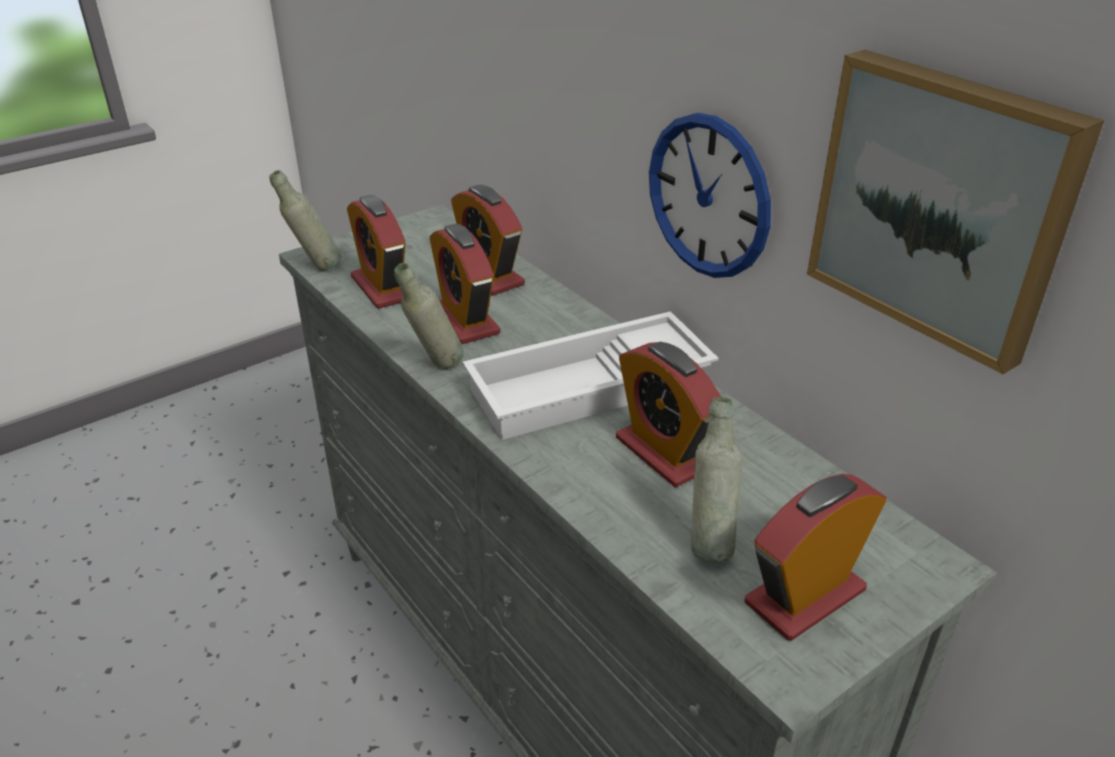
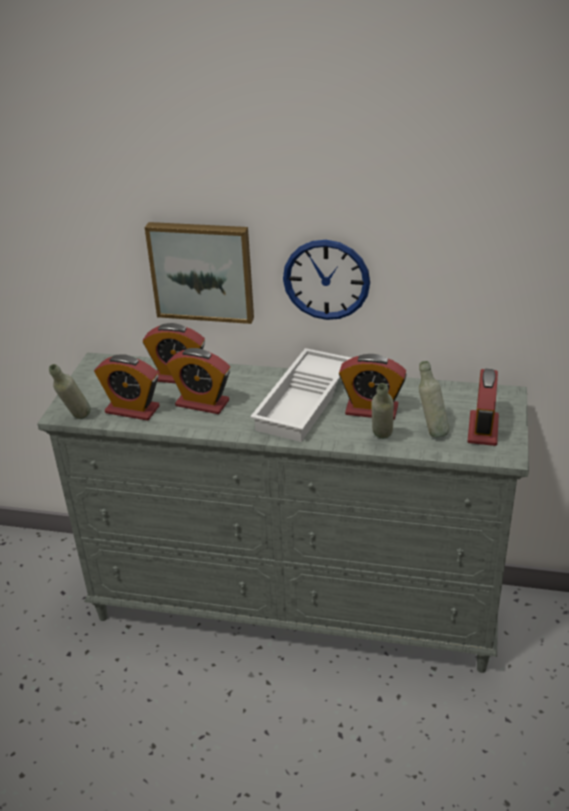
camera: 40 degrees left, 0 degrees up
grey bottle [394,263,464,369] -> grey bottle moved to [371,383,394,439]
picture [807,50,1104,374] -> picture moved to [145,222,254,324]

